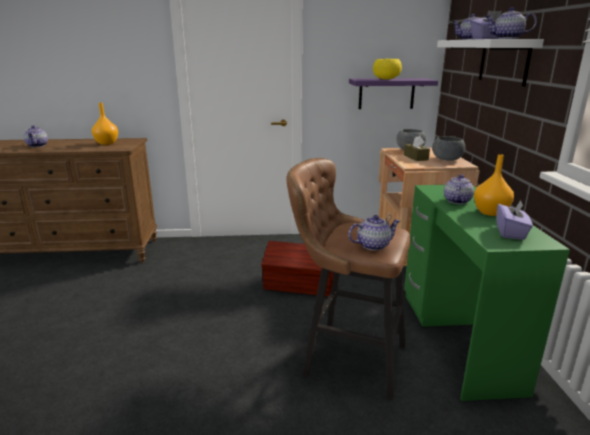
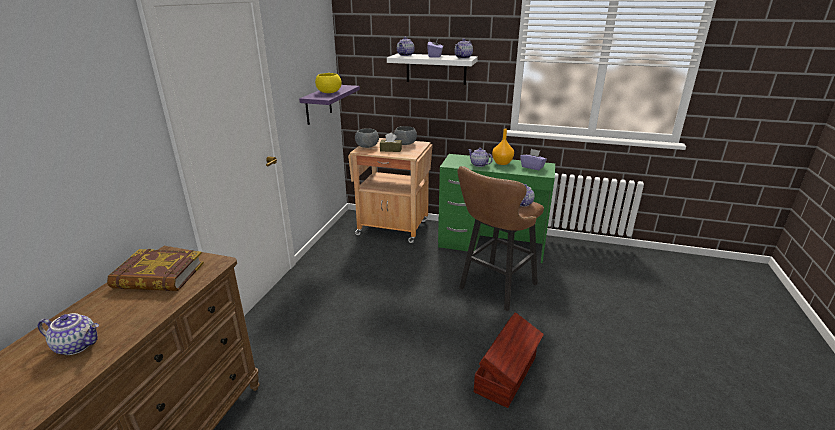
camera: 70 degrees left, 5 degrees up
orange vase [92,103,118,145] -> book [107,249,204,291]
brown storage box [261,241,334,296] -> brown storage box moved to [474,312,544,408]

